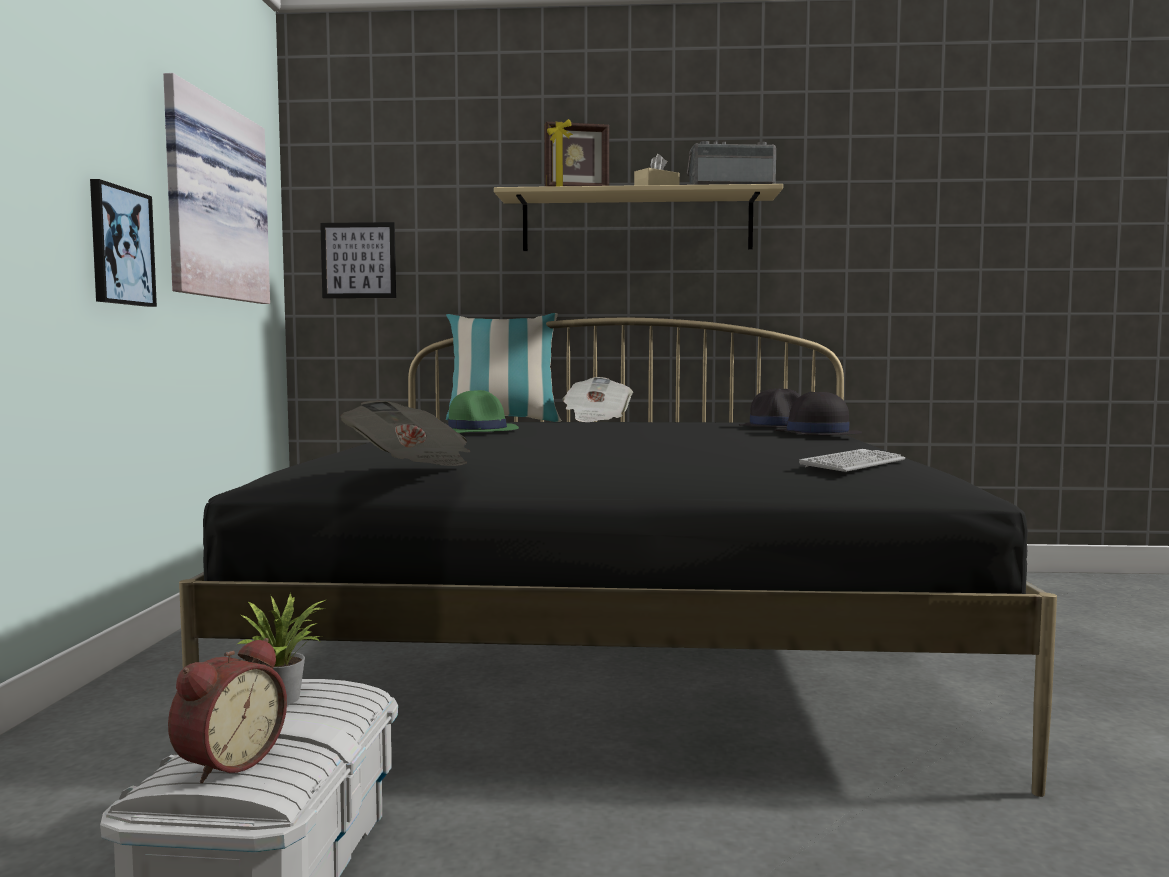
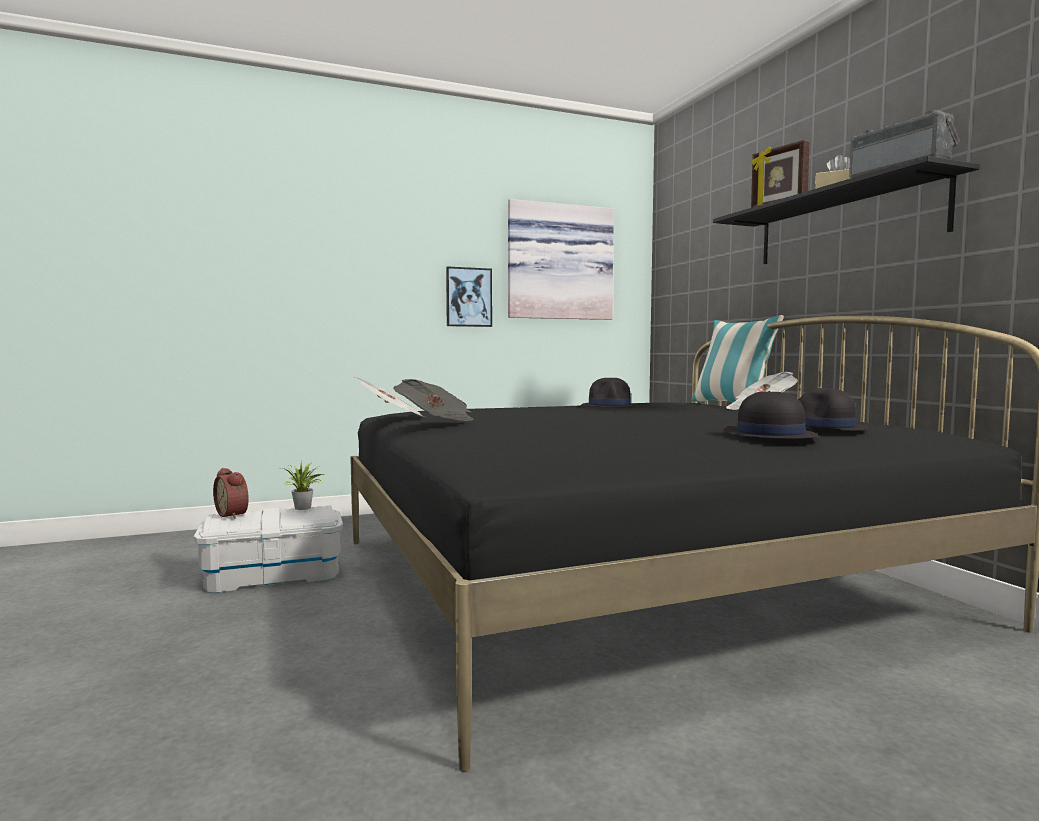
camera: 65 degrees right, 0 degrees up
alarm clock [168,638,287,783] -> alarm clock turned 45 degrees clockwise [213,468,249,519]
picture [320,222,396,298] -> none
green hat [448,390,519,433] -> black hat [581,378,639,407]
beige shelf [494,184,783,251] -> black shelf [713,156,980,264]
keyboard [799,449,905,472] -> none
none -> newspaper [394,379,474,421]

